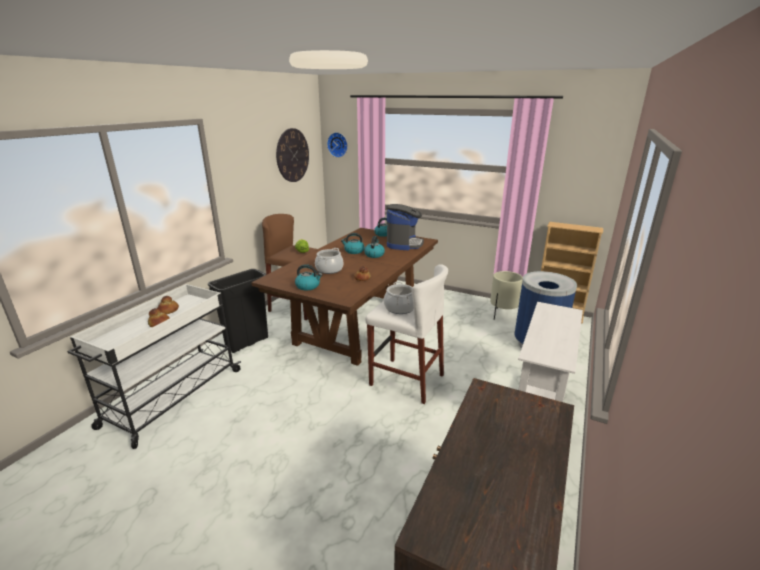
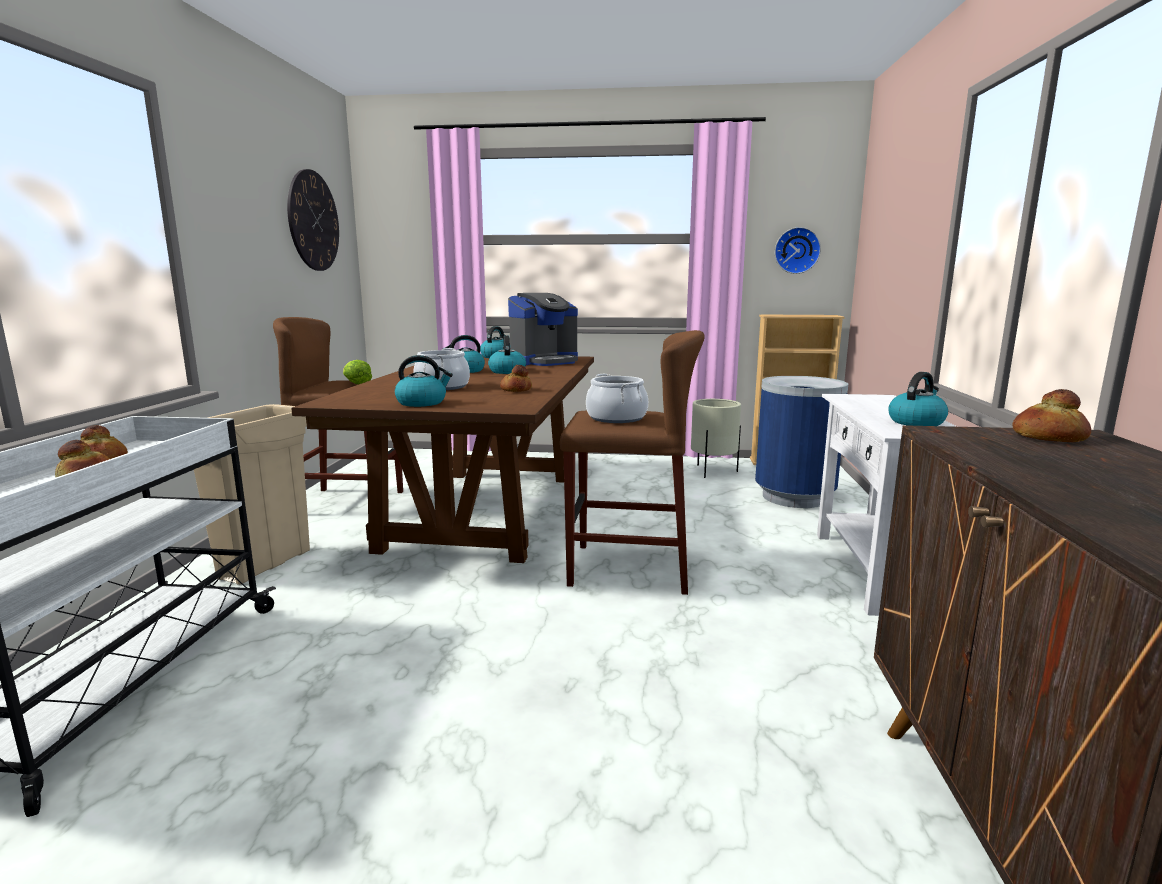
camera: 20 degrees left, 10 degrees down
black trash can [208,269,268,353] -> beige trash can [194,404,310,585]
wall clock [327,132,348,158] -> wall clock moved to [775,227,821,274]
white stool [365,264,448,404] -> brown stool [560,330,705,595]
coffee machine [386,204,424,250] -> coffee machine turned 60 degrees clockwise [508,293,578,366]
none -> kettle [888,372,948,426]
none -> bread [1012,389,1091,442]

